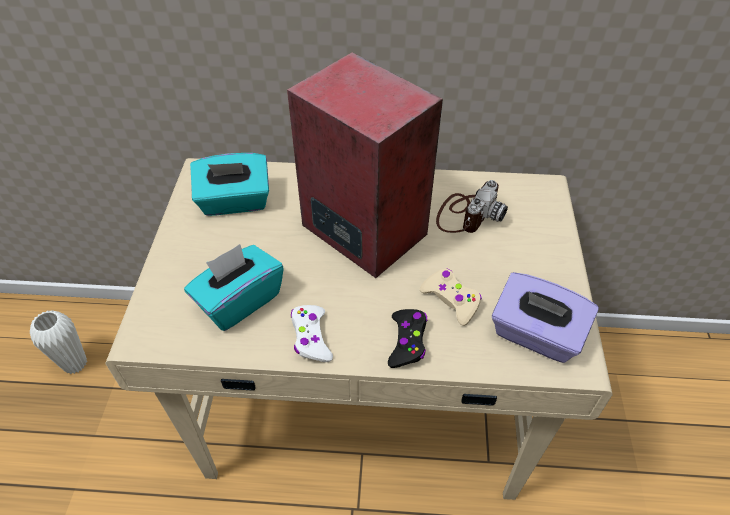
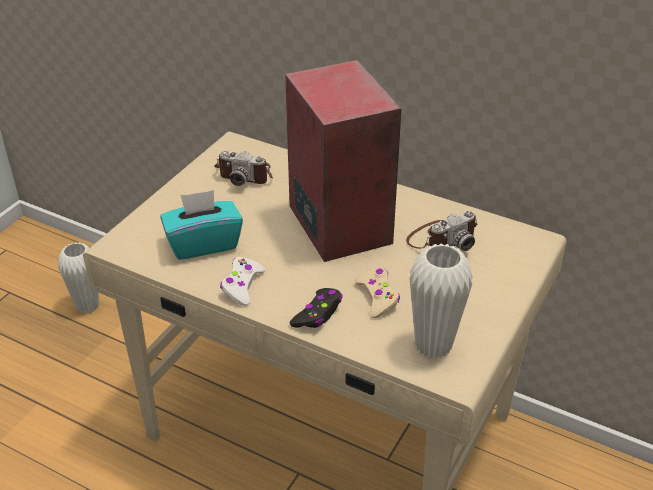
camera: 25 degrees right, 10 degrees down
turquoise tissue box [190,153,269,216] -> camera [214,151,273,186]
purple tissue box [492,272,599,363] -> white vase [409,243,473,359]

